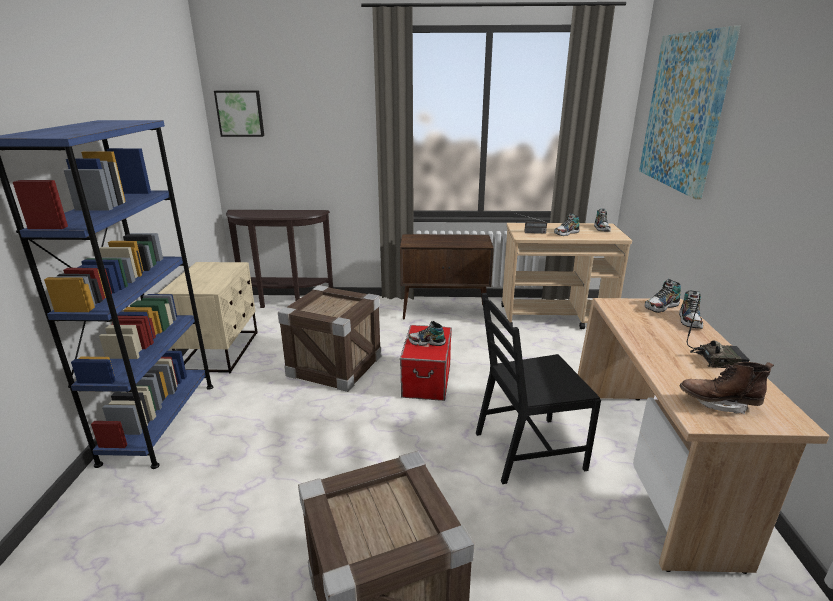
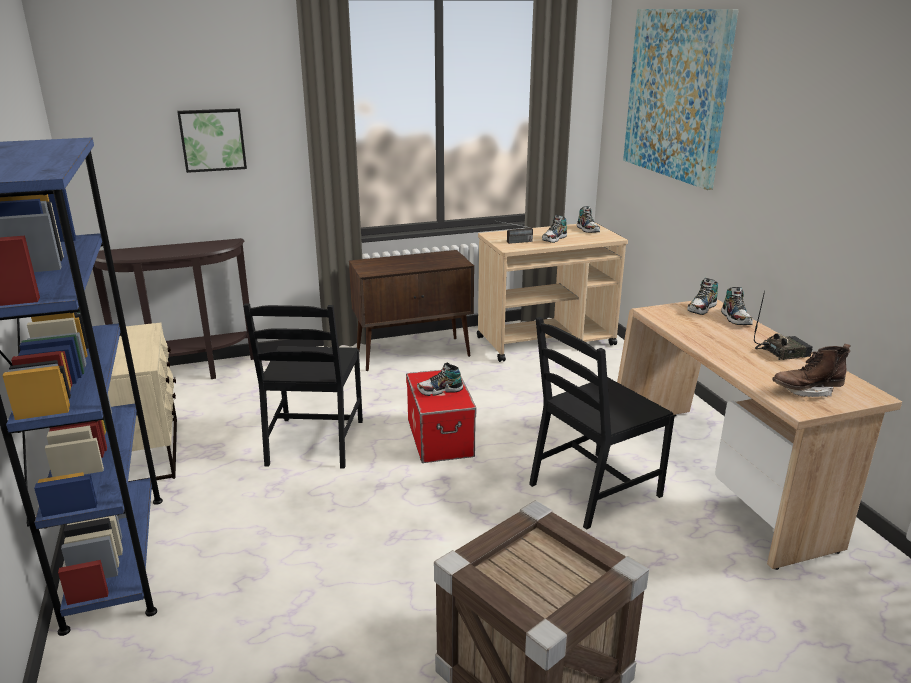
camera: 20 degrees left, 0 degrees up
picture [214,91,264,137] -> picture moved to [177,108,247,173]
crate [278,285,381,392] -> black chair [243,303,363,469]

